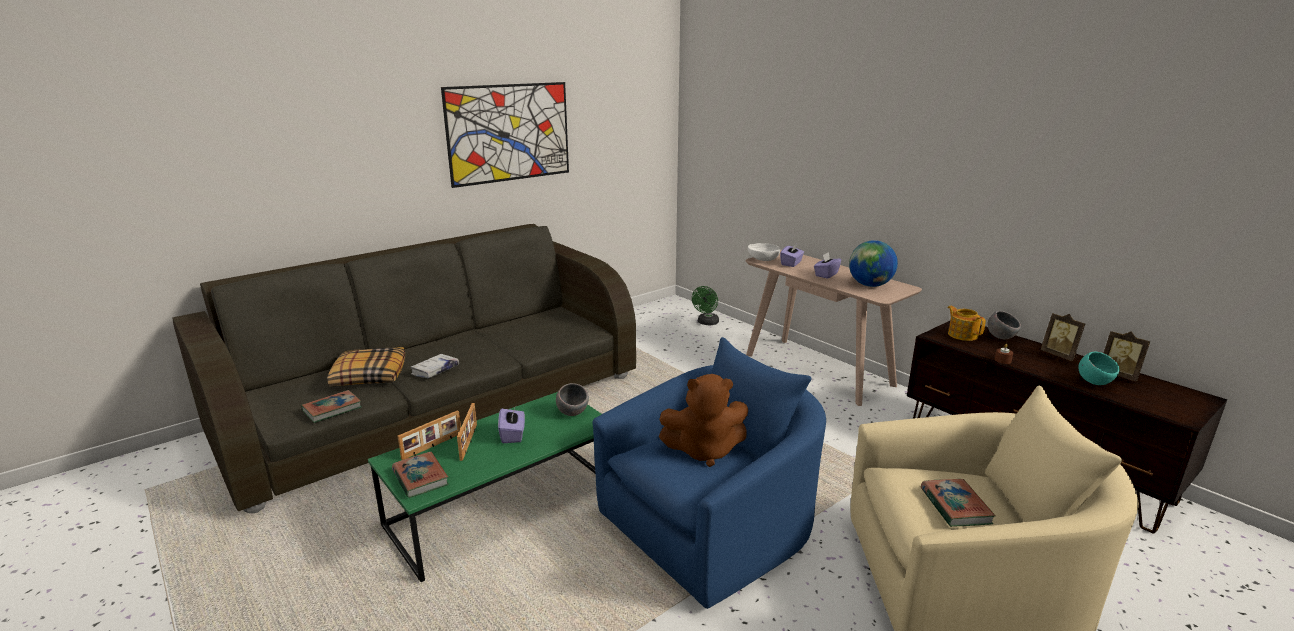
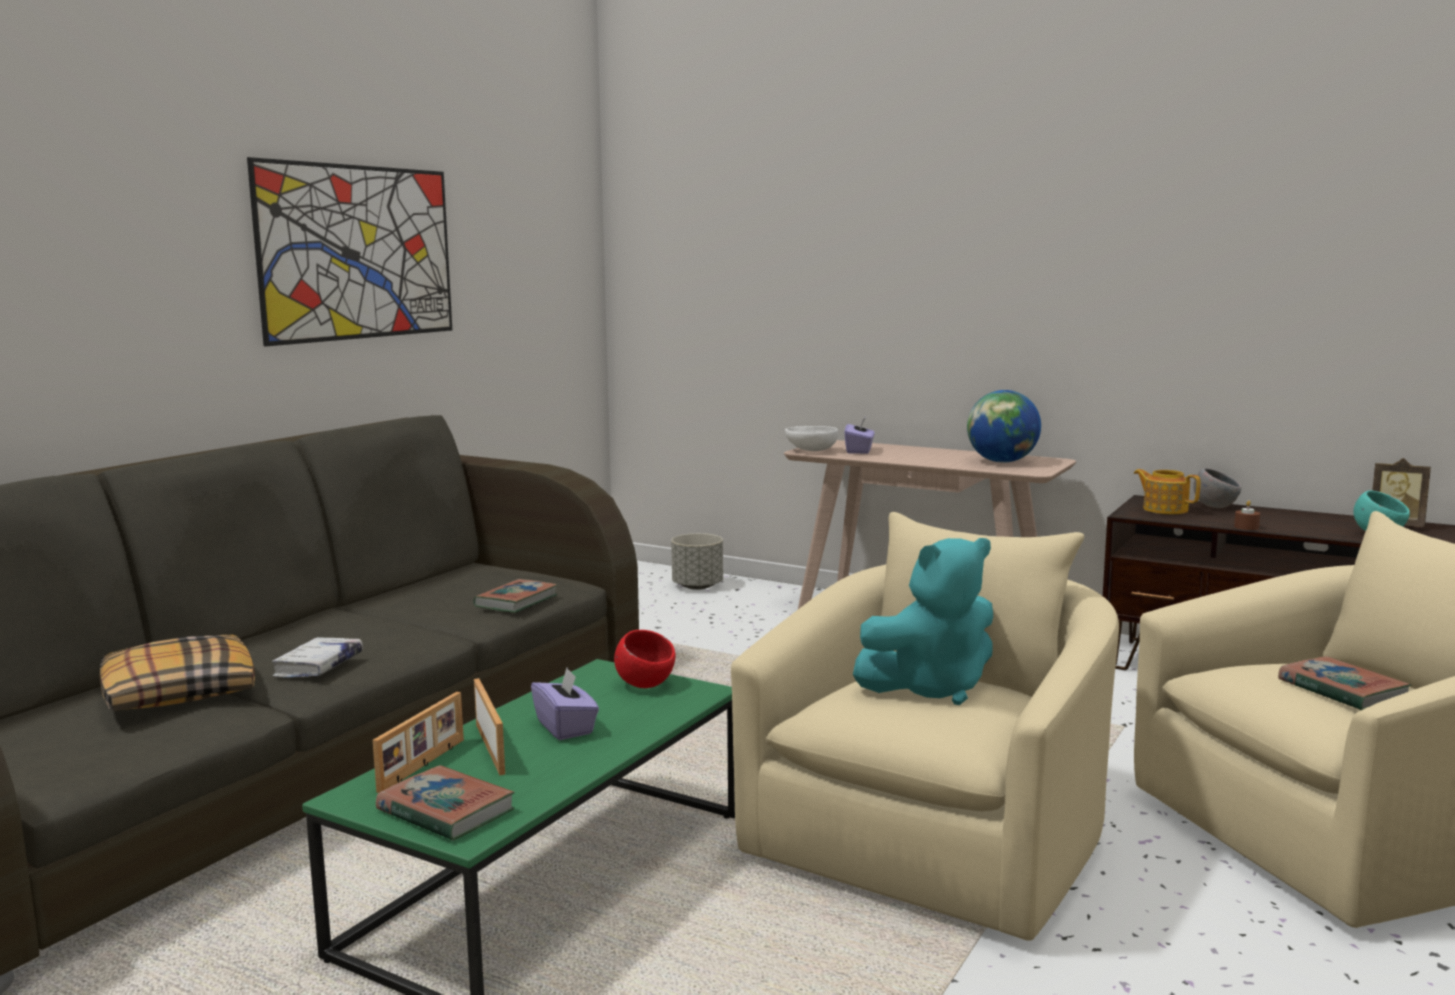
camera: 20 degrees left, 10 degrees down
book [301,390,362,423] -> book moved to [473,579,557,613]
grey bowl [556,383,589,416] -> red bowl [614,630,676,688]
blue armchair [593,337,826,609] -> beige armchair [731,512,1119,941]
brown plush toy [659,374,748,467] -> turquoise plush toy [853,538,993,705]
green fan [692,286,719,325] -> grey planter [671,533,723,590]
purple tissue box [814,252,841,279] -> none
picture frame [1040,313,1086,361] -> none

